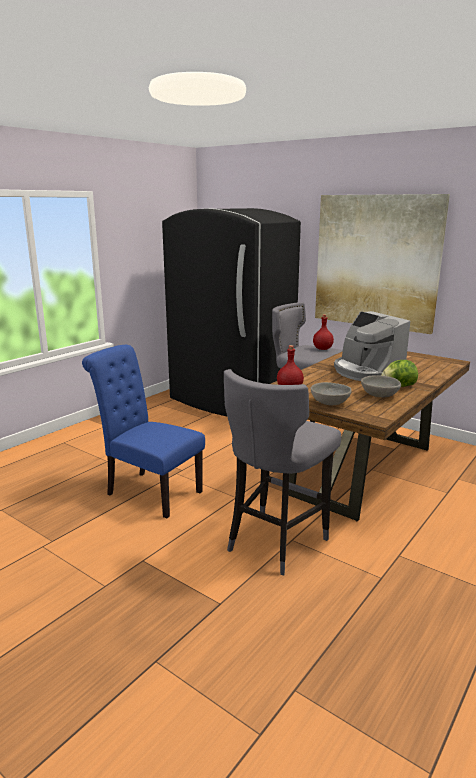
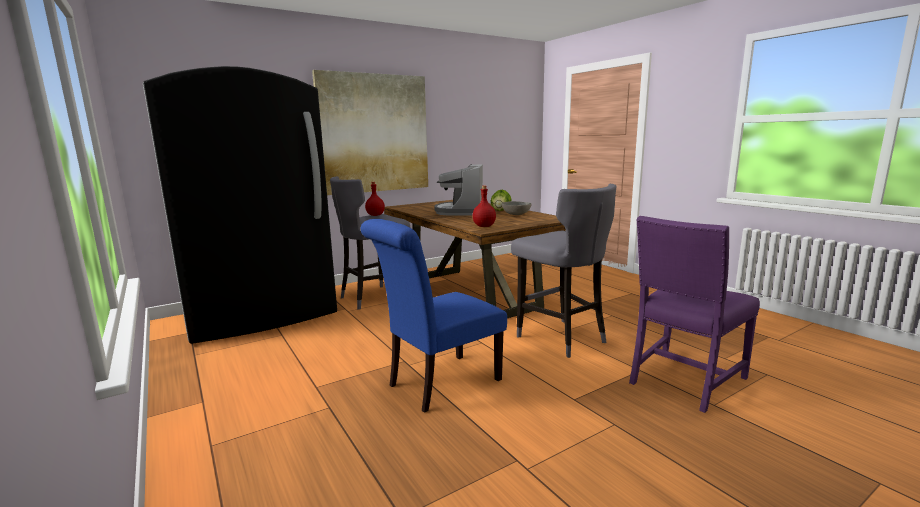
camera: 70 degrees left, 5 degrees down
grey bowl [311,382,352,405] -> none
coffee machine [334,311,410,381] -> coffee machine turned 105 degrees clockwise [434,164,483,216]
none -> purple chair [629,216,760,413]

